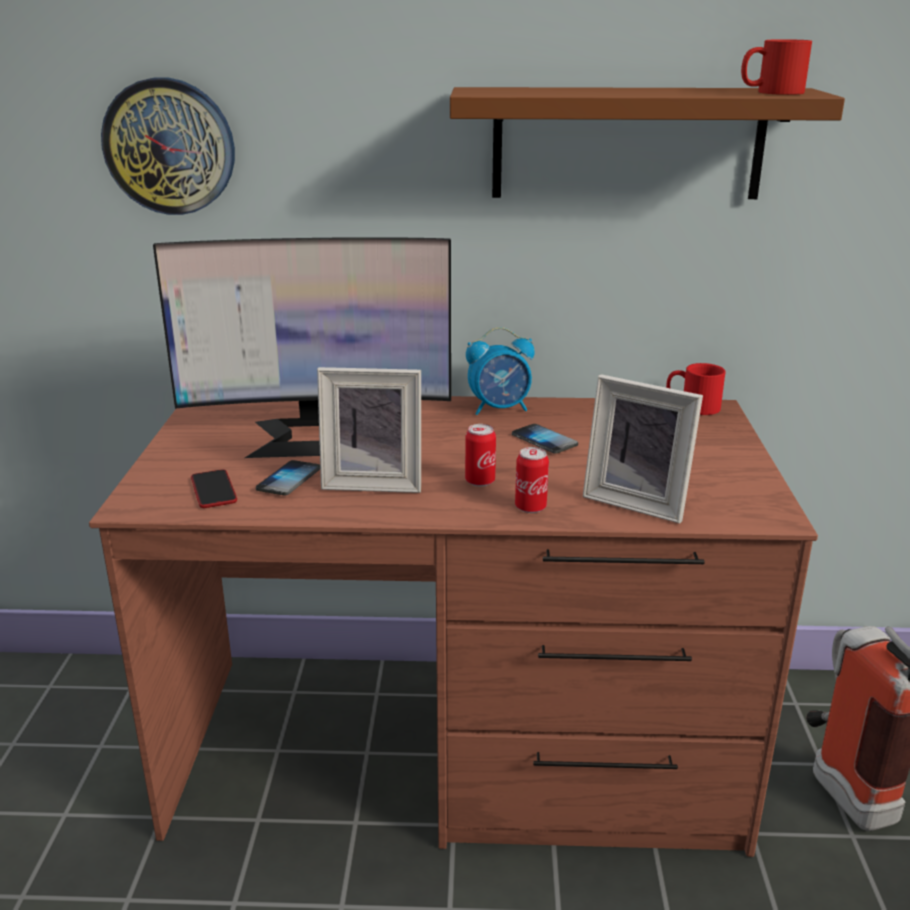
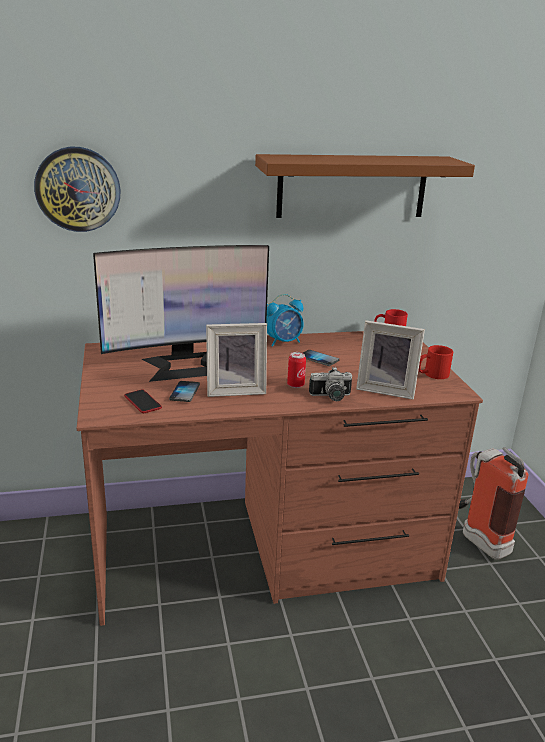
camera: 15 degrees left, 0 degrees up
can [515,447,549,513] -> camera [309,367,352,401]
red mug [741,39,812,95] -> red mug moved to [418,345,453,379]

